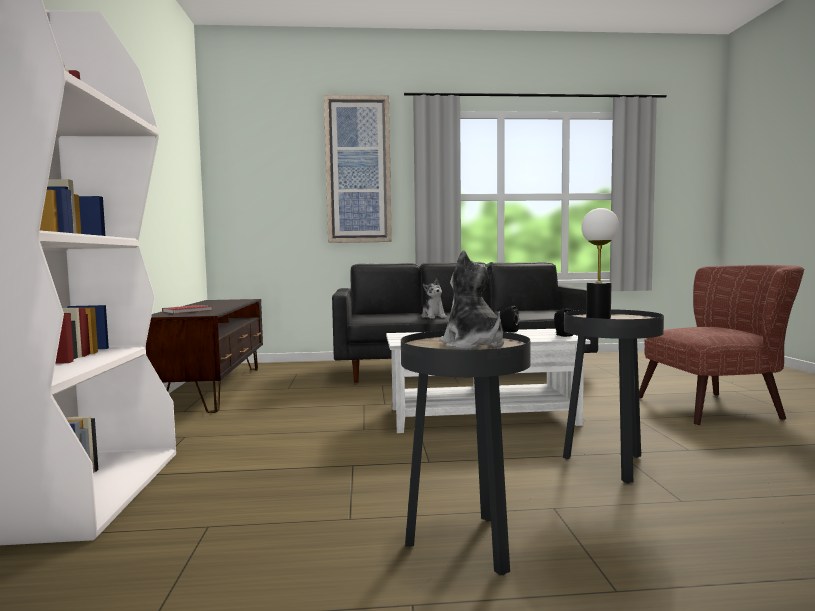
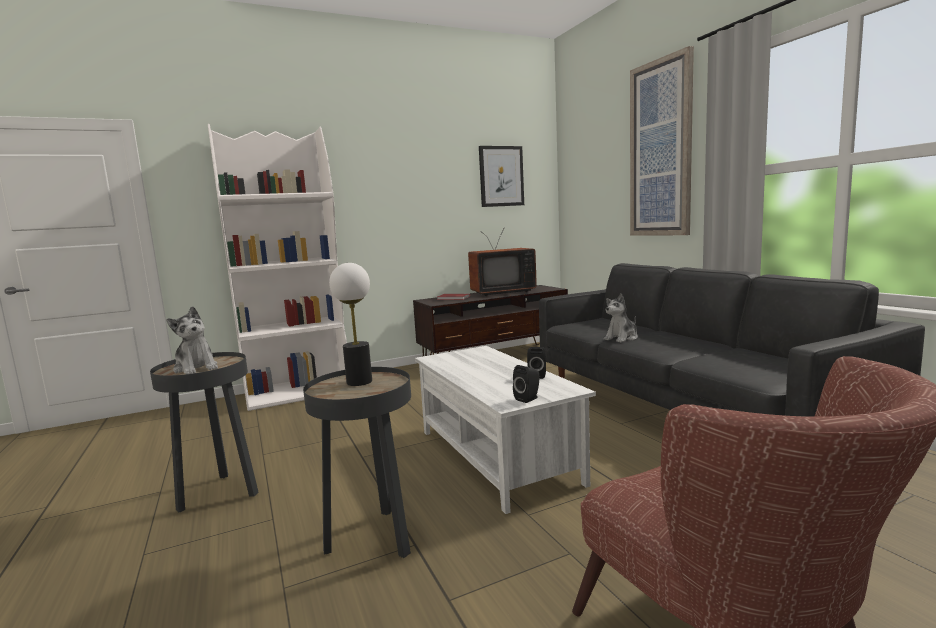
camera: 70 degrees right, 5 degrees up
plush toy [440,250,504,350] -> plush toy turned 90 degrees clockwise [166,306,218,374]
none -> television [468,229,537,296]
none -> picture [479,146,524,207]

